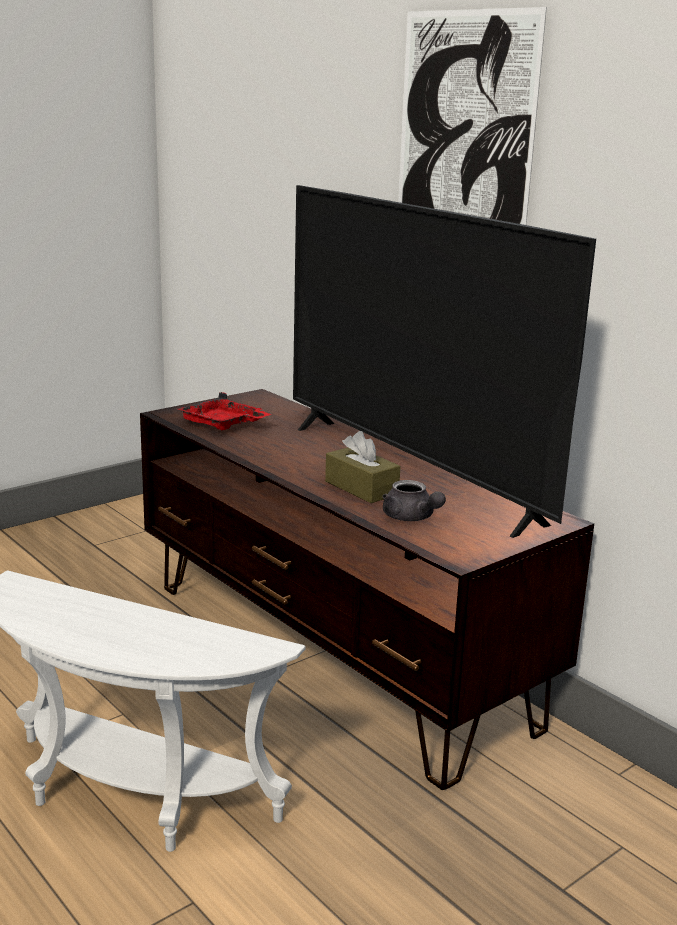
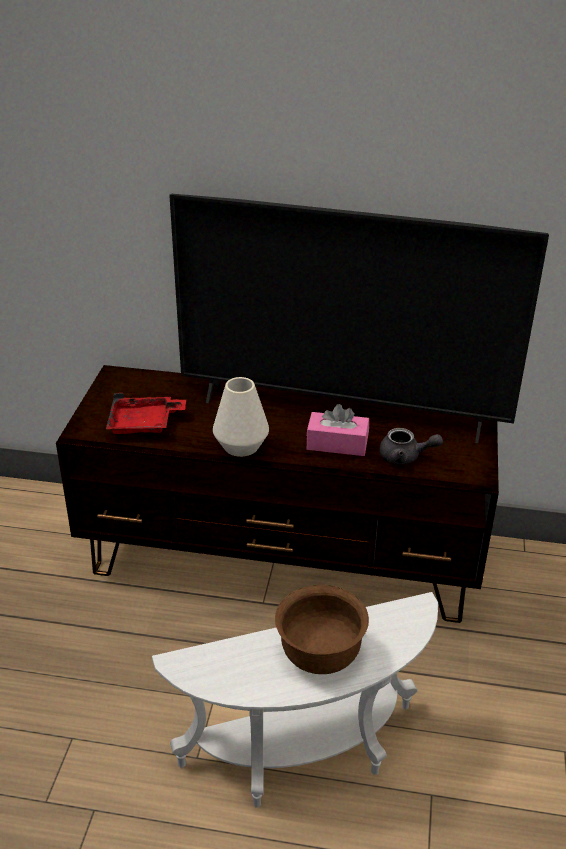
camera: 40 degrees left, 15 degrees up
brown tissue box [325,431,401,503] -> pink tissue box [306,404,369,456]
picture [398,7,547,225] -> none
none -> white vase [213,377,269,457]
none -> brown bowl [275,585,369,674]

